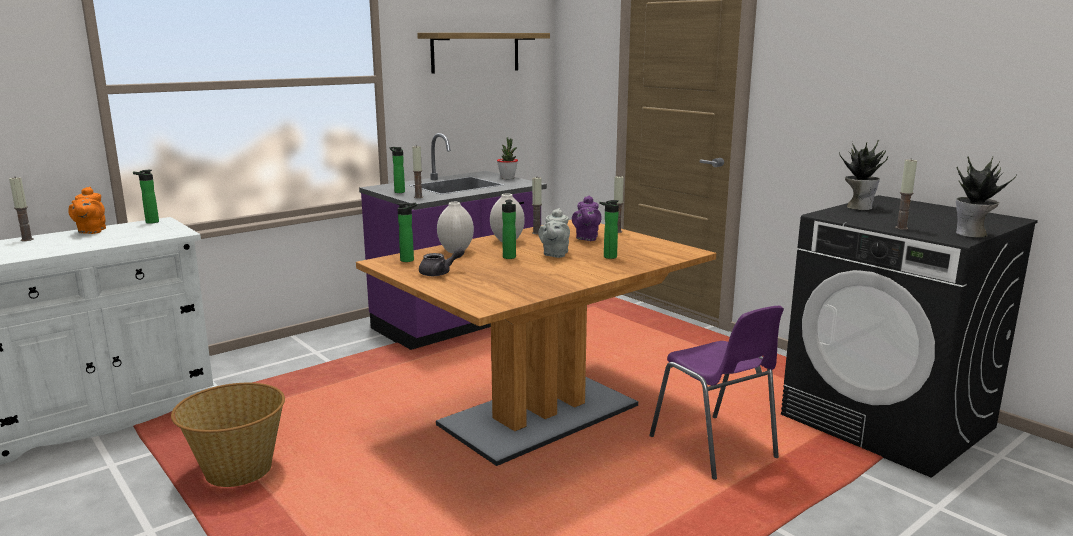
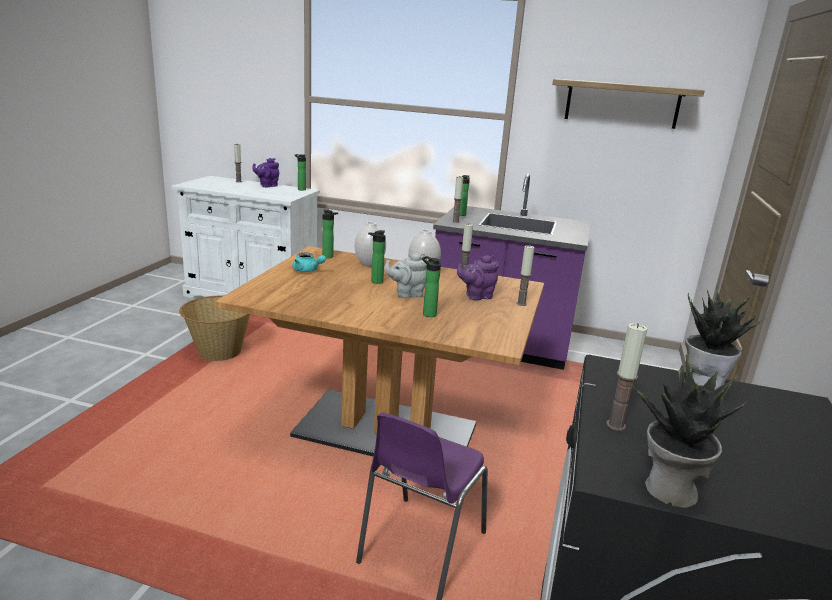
camera: 55 degrees right, 5 degrees up
orange teapot [68,187,106,234] -> purple teapot [252,158,279,187]
grey teapot [419,247,465,276] -> turquoise teapot [292,253,326,272]
potted plant [497,137,518,179] -> none

